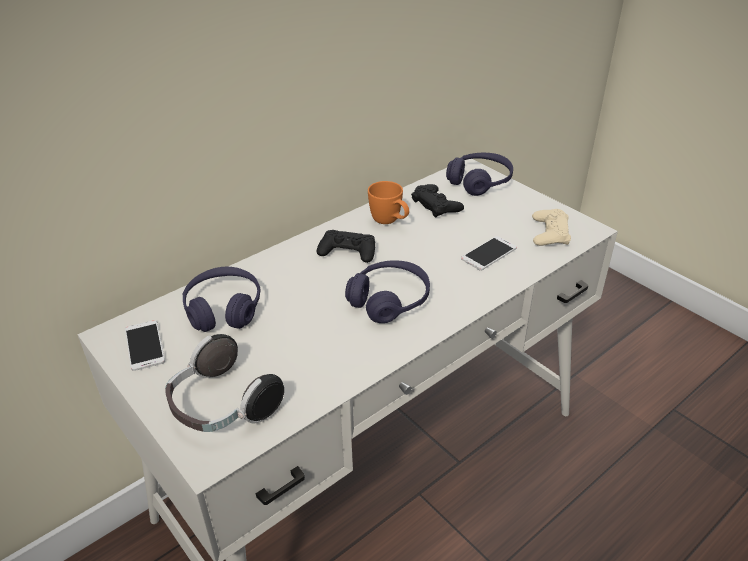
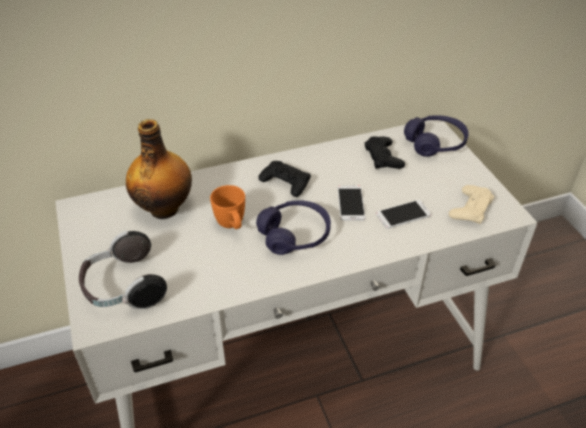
camera: 20 degrees right, 5 degrees up
phone [125,320,165,371] -> phone moved to [338,186,366,221]
purple headphones [182,267,261,332] -> bottle [126,119,192,219]
orange mug [368,181,409,224] -> orange mug moved to [210,185,245,229]

